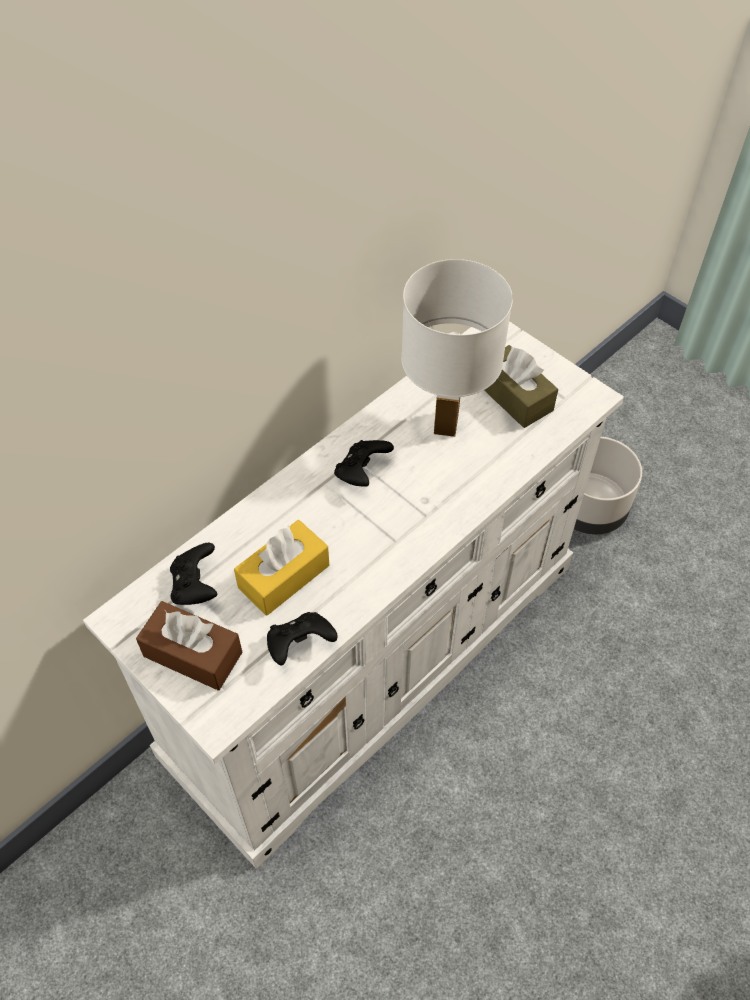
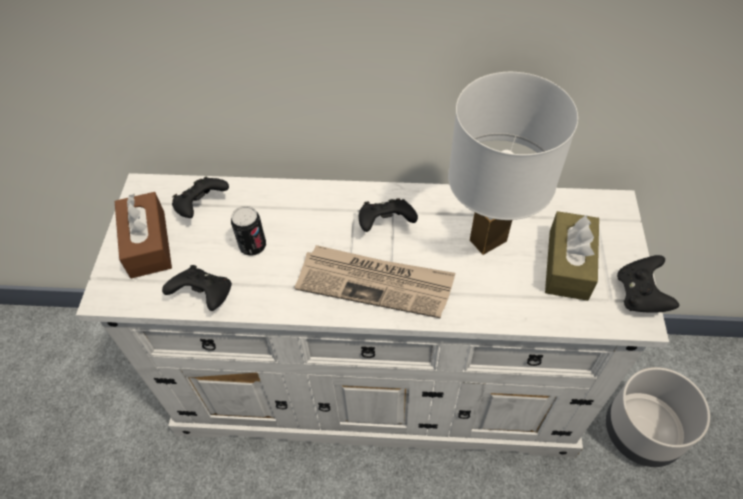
camera: 50 degrees right, 0 degrees up
yellow tissue box [234,520,329,616] -> can [231,206,266,256]
none -> newspaper [295,245,455,319]
none -> black game controller [617,255,679,313]

